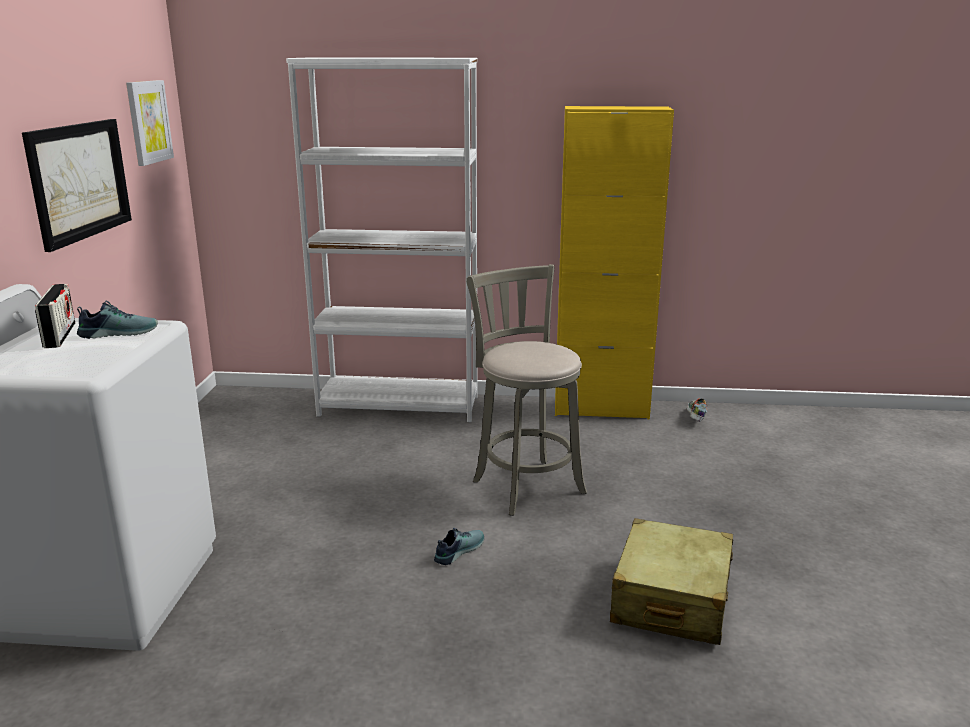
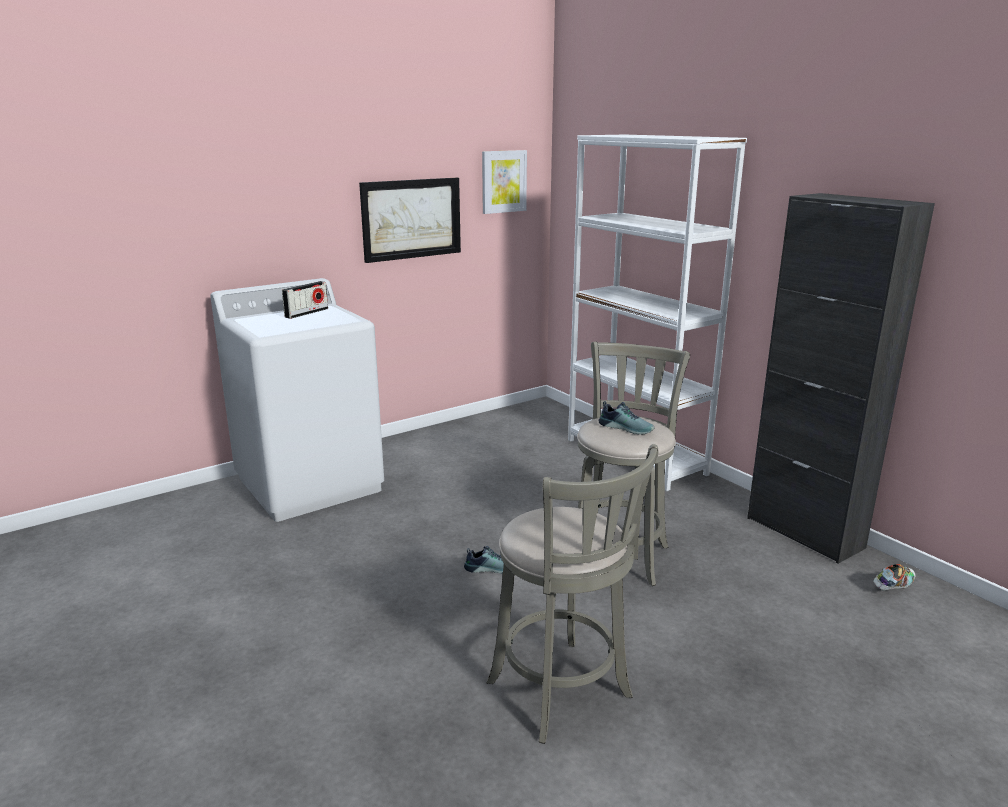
camera: 50 degrees right, 0 degrees up
shoe [77,301,158,339] -> shoe moved to [599,401,654,435]
yellow cabinet [555,106,674,419] -> black cabinet [747,193,935,564]
beige suitcase [610,518,733,645] -> grey stool [486,444,658,744]

